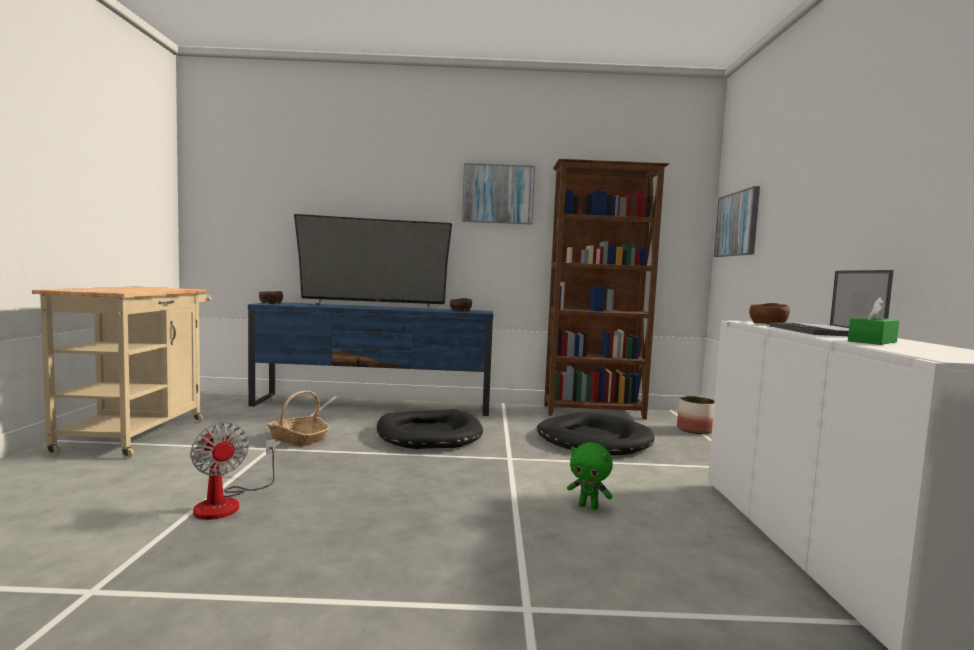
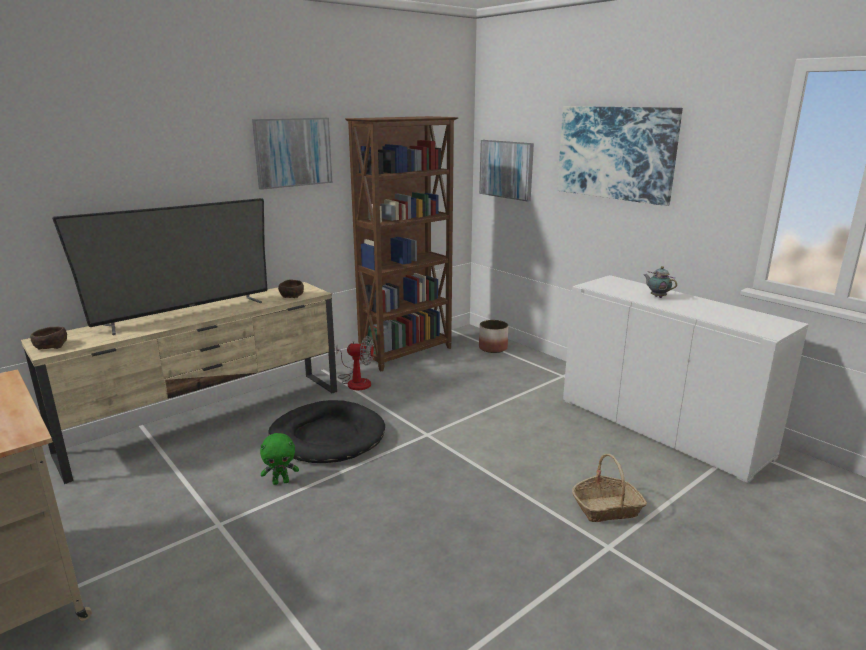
camera: 40 degrees left, 15 degrees up
fan [190,422,276,520] -> fan moved to [336,336,374,390]
blue tv stand [248,302,493,416] -> beige tv stand [21,282,337,484]
basket [267,391,329,447] -> basket moved to [572,454,647,522]
black dog bed [537,412,654,455] -> none
green plush toy [567,442,613,510] -> green plush toy moved to [260,433,299,485]
brown bowl [749,303,790,324] -> none
laptop [769,270,894,336] -> teapot [644,266,677,298]
green tissue box [848,297,899,345] -> none
none -> picture [557,106,683,206]

